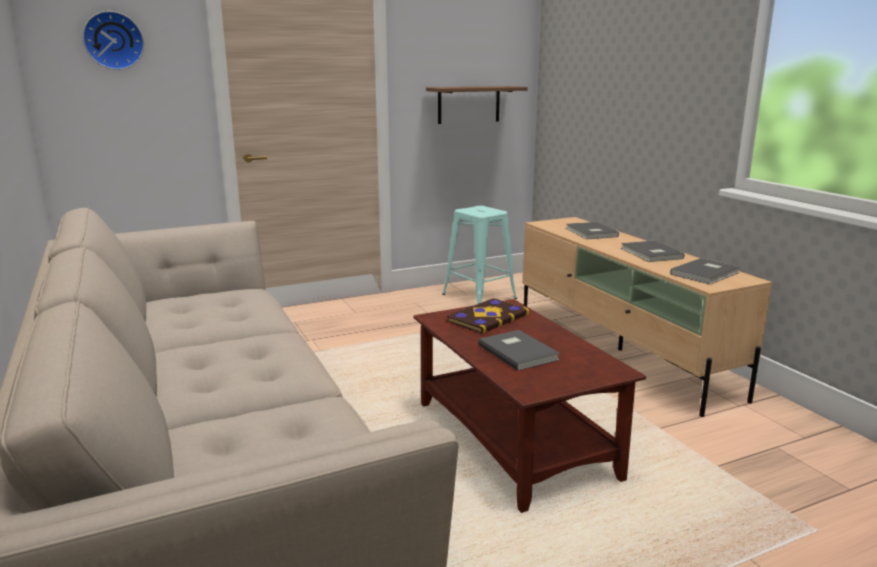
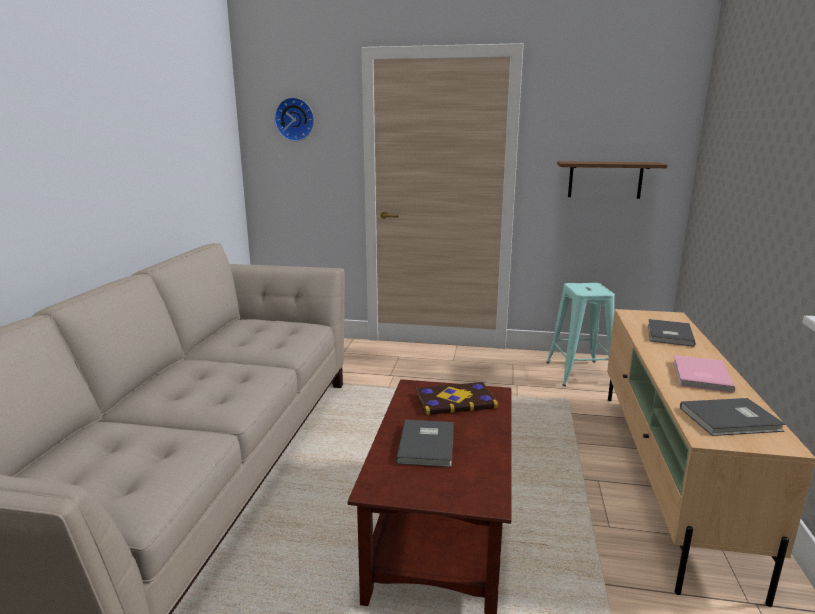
camera: 35 degrees right, 0 degrees up
grey book [621,241,684,262] -> pink book [673,355,735,393]

